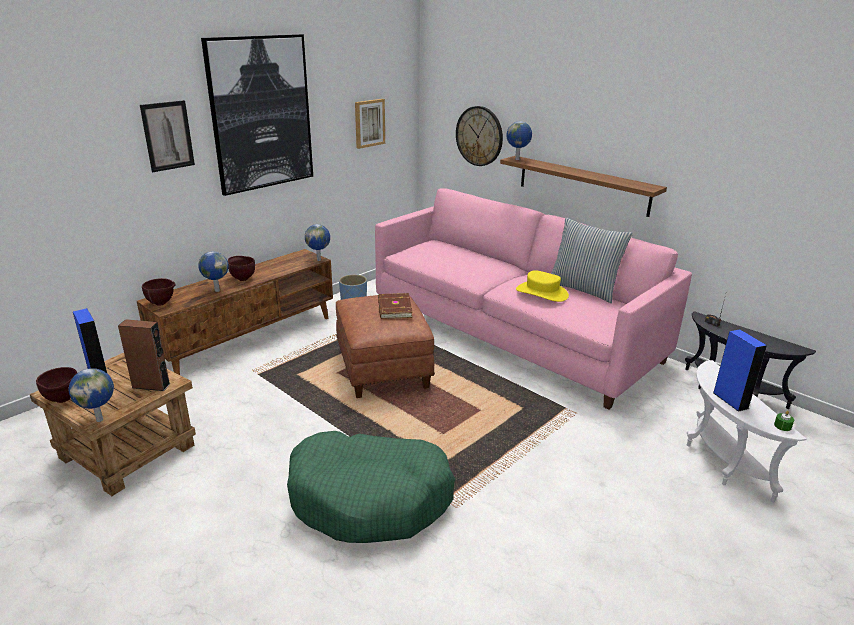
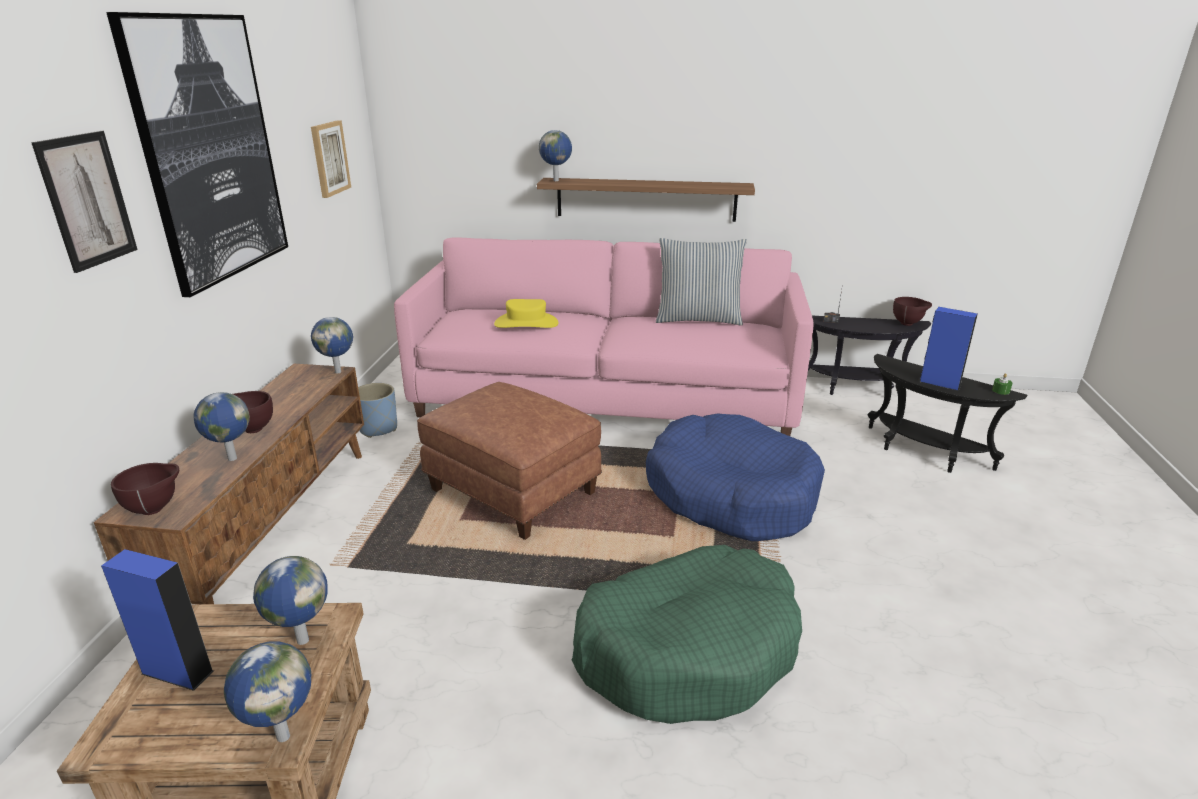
camera: 35 degrees left, 0 degrees up
brown bowl [36,367,77,403] -> brown bowl moved to [893,297,932,326]
brown speaker [118,319,170,391] -> globe [253,556,328,645]
brown book [378,293,413,319] -> none
wall clock [456,106,503,166] -> none
yellow hat [516,270,569,302] -> yellow hat moved to [494,299,558,328]
white side table [687,360,807,502] -> black side table [868,354,1027,473]
none -> blue dog bed [646,413,825,541]

